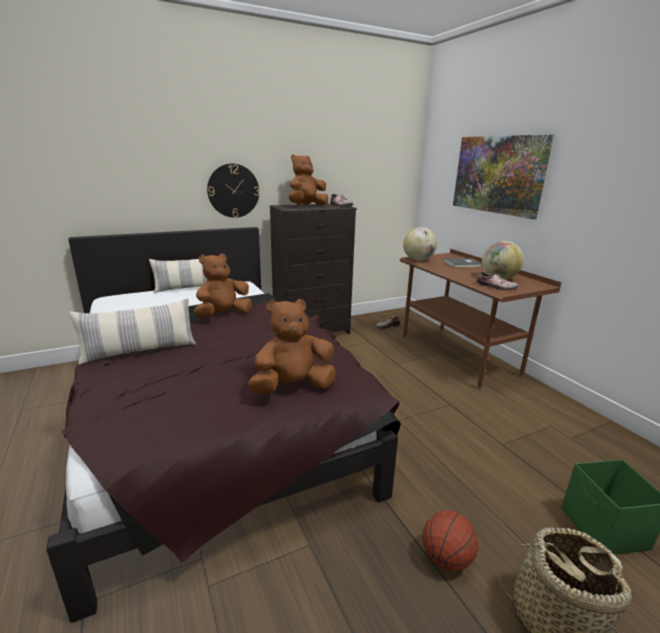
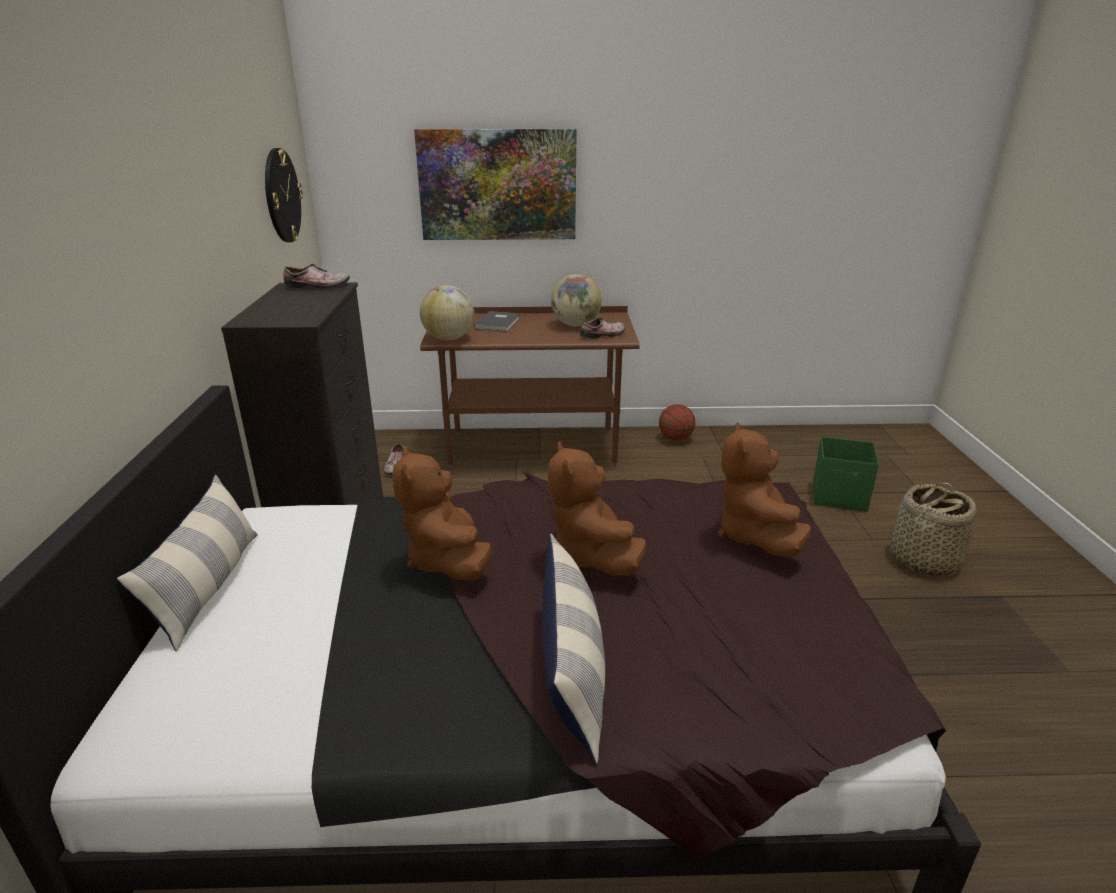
camera: 65 degrees left, 5 degrees up
wall clock [207,163,259,218] -> wall clock moved to [265,148,303,242]
brown plush toy [289,154,328,206] -> brown plush toy moved to [548,441,647,576]
basketball [423,511,478,572] -> basketball moved to [659,404,696,441]

